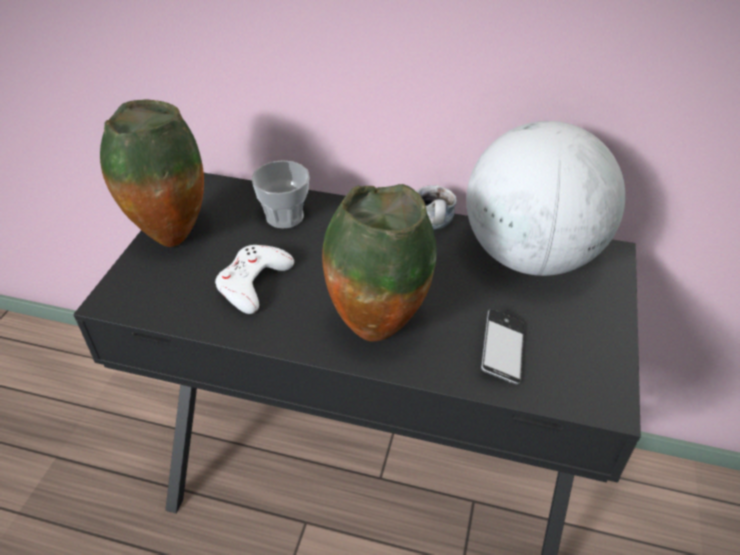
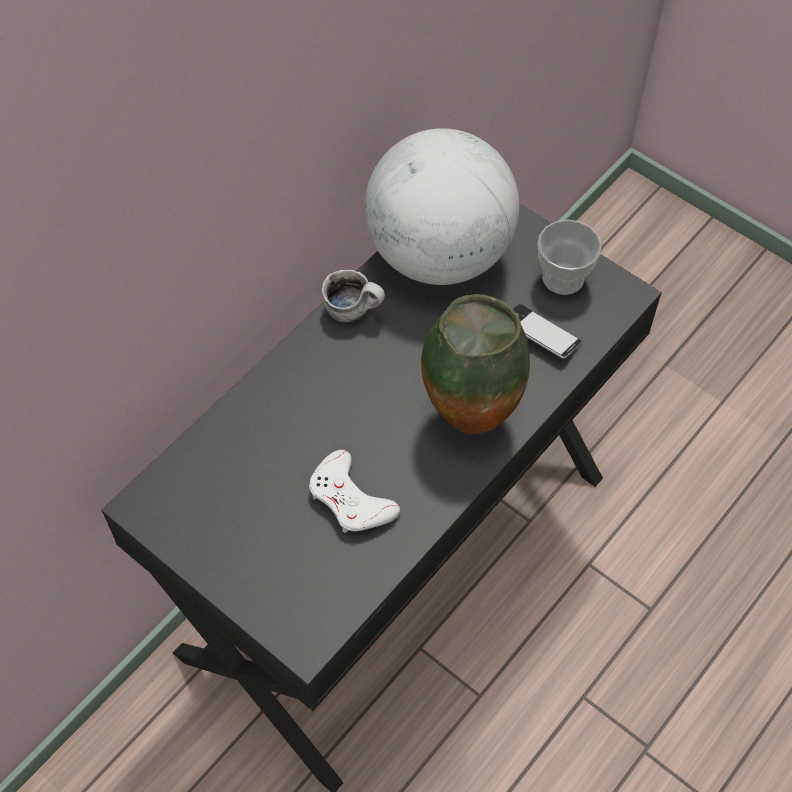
camera: 65 degrees left, 15 degrees up
vase [100,99,204,247] -> none
cup [251,160,310,228] -> cup moved to [537,219,602,295]

